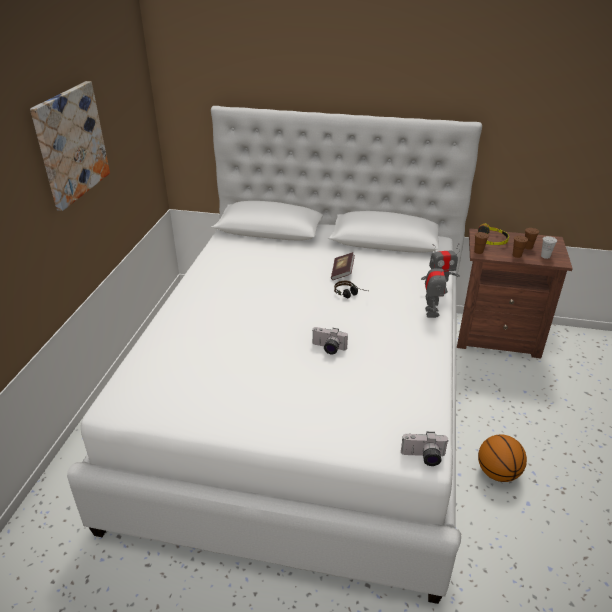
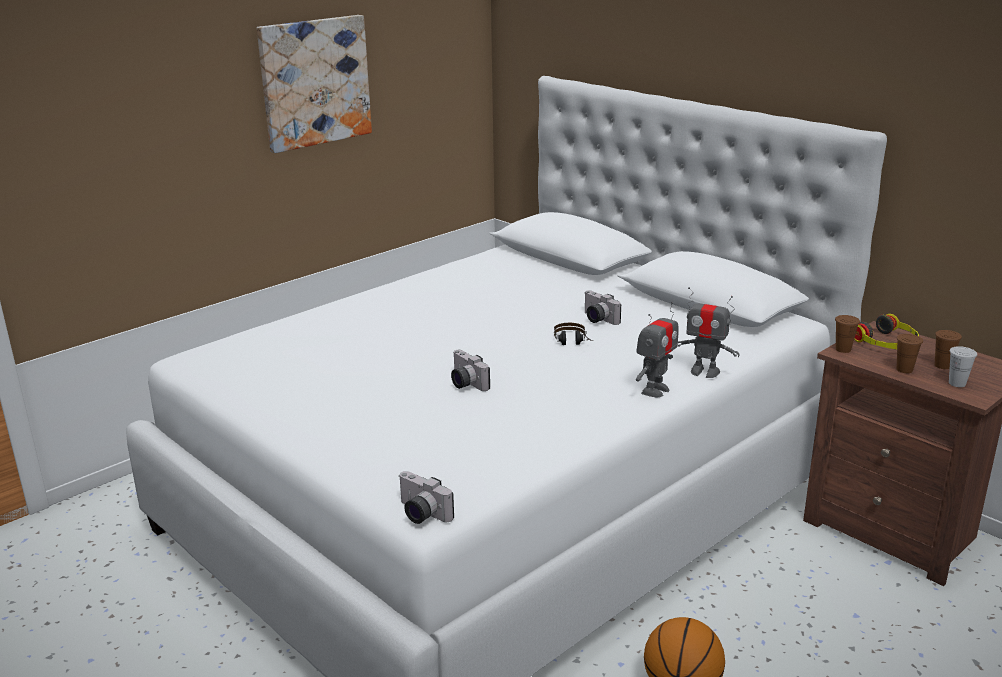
camera: 35 degrees right, 10 degrees down
book [331,252,355,280] -> camera [584,290,621,325]

